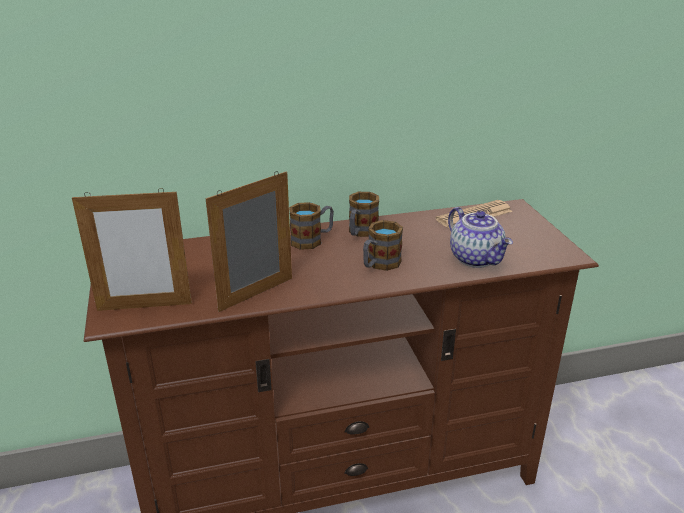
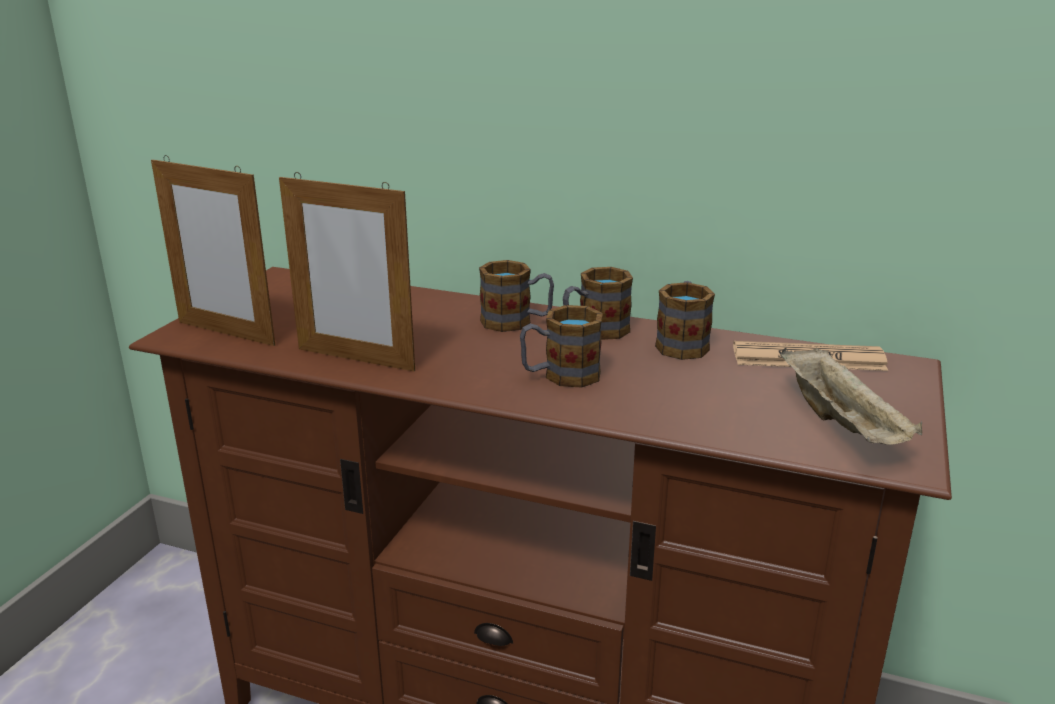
camera: 35 degrees right, 5 degrees down
picture frame [206,171,292,312] -> picture frame turned 150 degrees counterclockwise [279,172,415,371]
teapot [448,207,513,268] -> none
none -> mug [655,281,715,360]
none -> beige tray [780,348,922,445]

